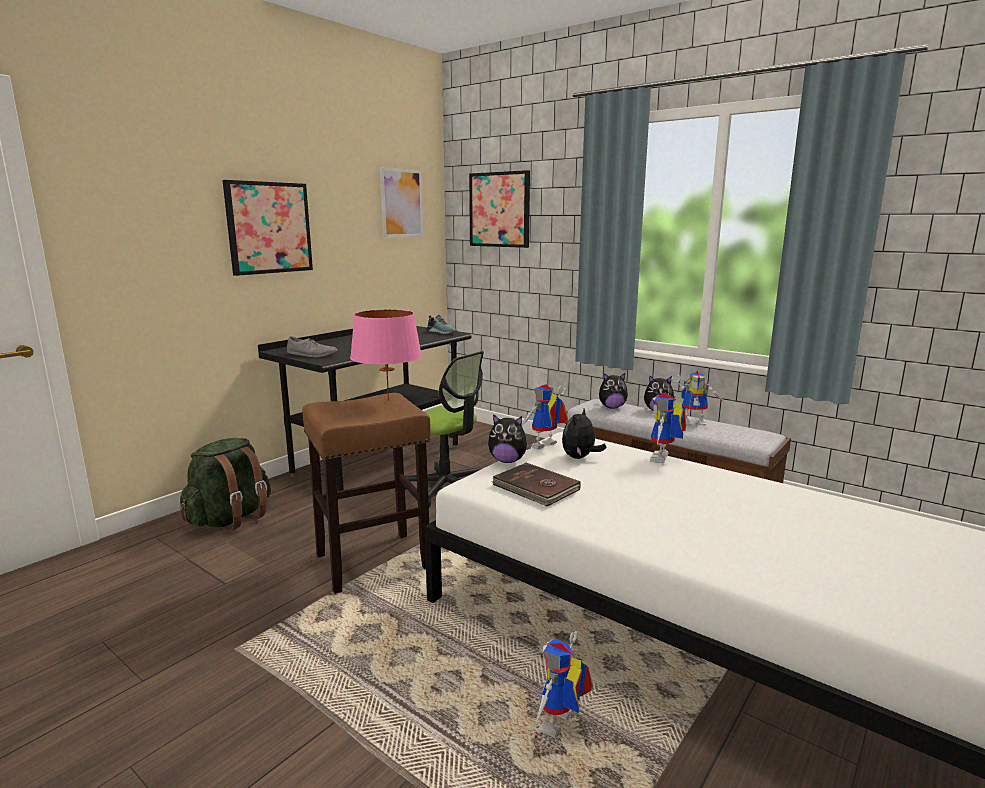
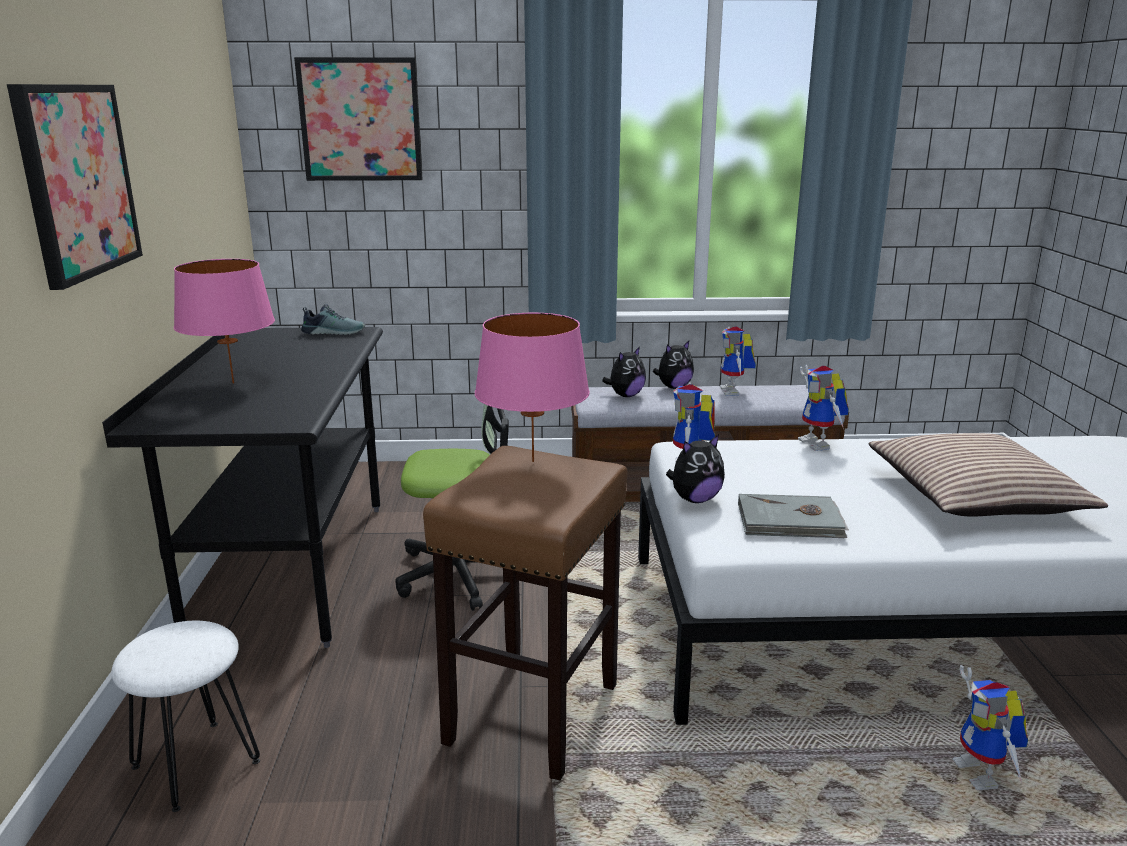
camera: 40 degrees left, 5 degrees up
green backpack [180,438,271,531] -> white stool [111,621,260,812]
grey shoe [287,336,338,357] -> none
picture [380,167,423,238] -> none
brown book [492,463,581,506] -> grey book [738,494,849,538]
plush toy [562,409,606,459] -> none
toy robot [671,370,725,425] -> toy robot turned 120 degrees clockwise [720,327,756,396]
none -> pink table lamp [174,259,275,384]
none -> pillow [869,433,1108,516]

